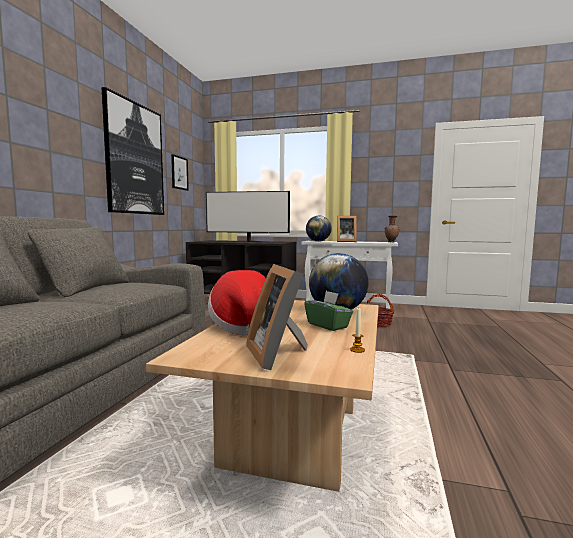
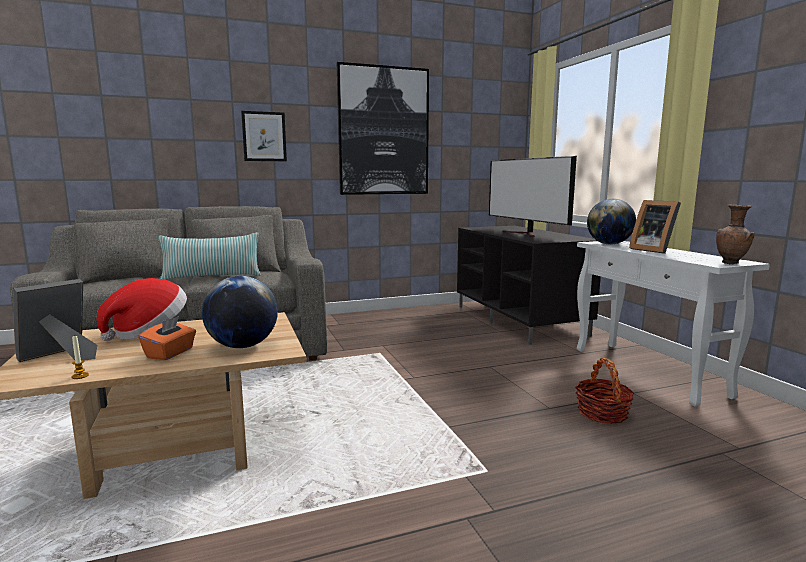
camera: 55 degrees right, 5 degrees up
picture [171,154,189,191] -> picture moved to [241,111,287,161]
green tissue box [304,291,353,331] -> orange tissue box [138,316,196,360]
none -> pillow [158,233,260,280]

